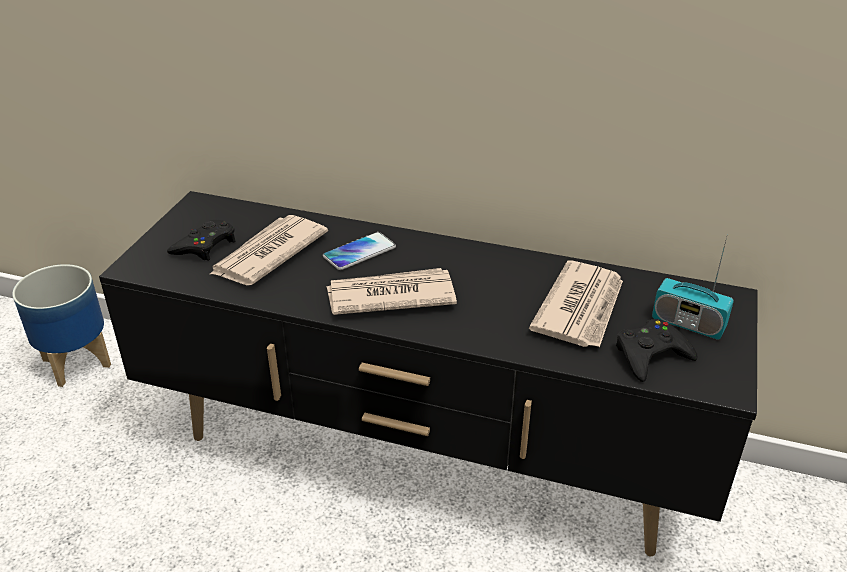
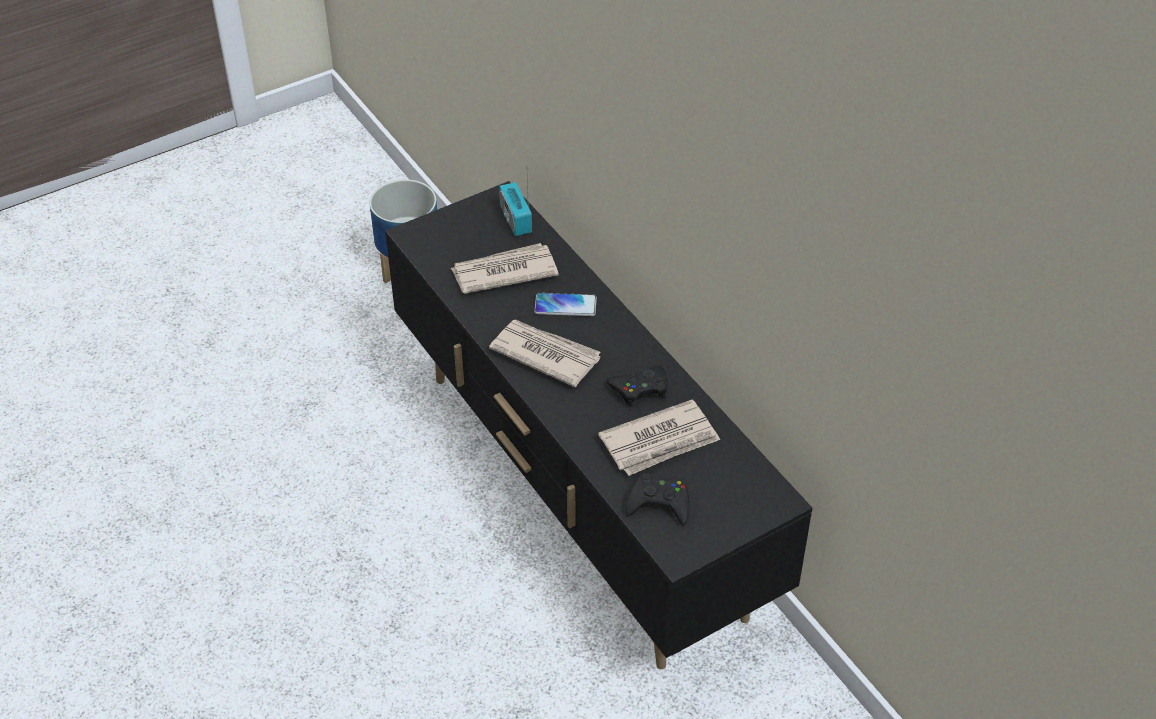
camera: 40 degrees right, 10 degrees up
black game controller [167,220,236,260] -> black game controller moved to [606,365,667,407]
radio [652,234,734,339] -> radio moved to [499,178,532,236]

